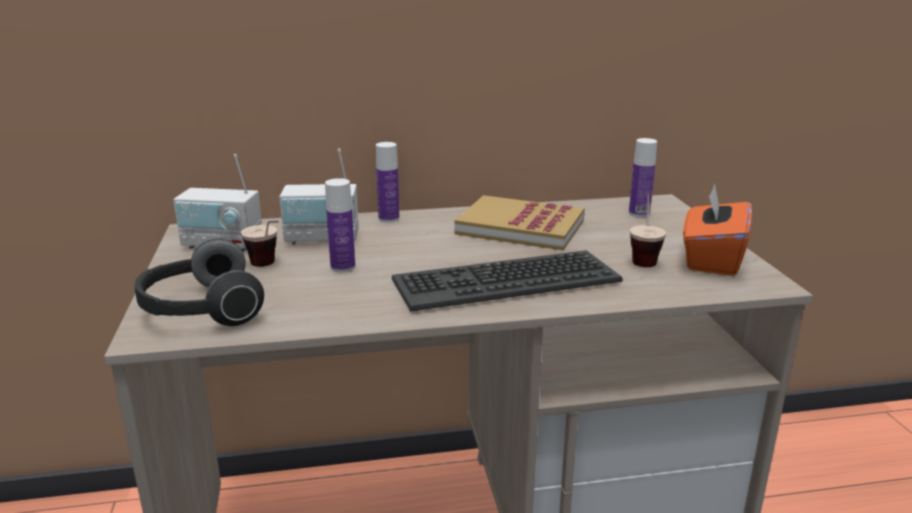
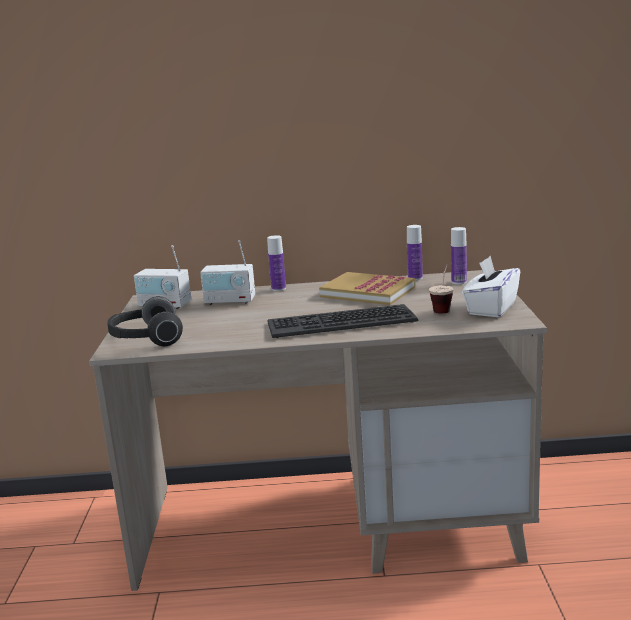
camera: 10 degrees right, 5 degrees down
cup [241,221,279,267] -> none
bottle [325,178,355,272] -> bottle moved to [407,225,423,280]
orange tissue box [683,184,752,276] -> white tissue box [462,256,520,317]

